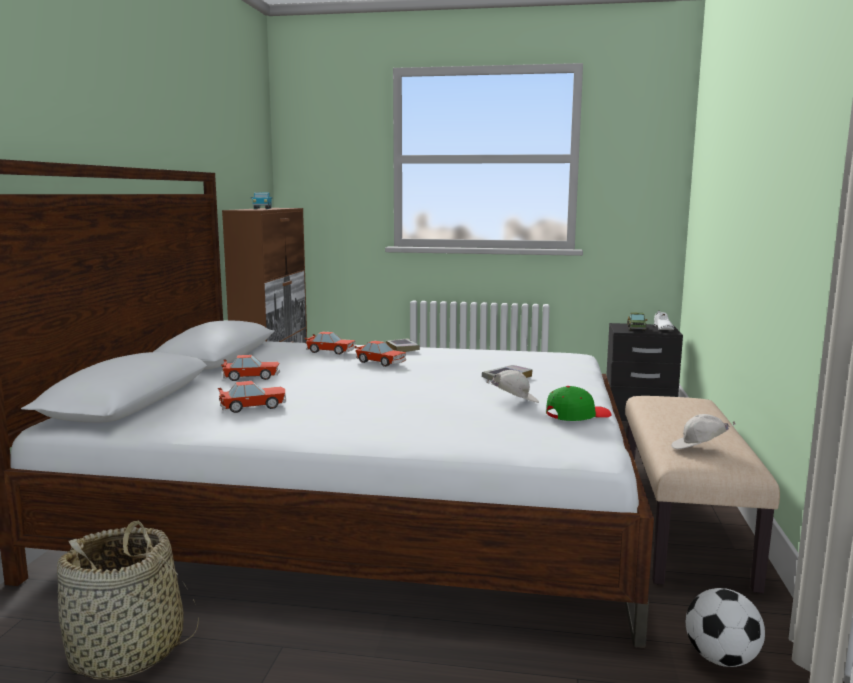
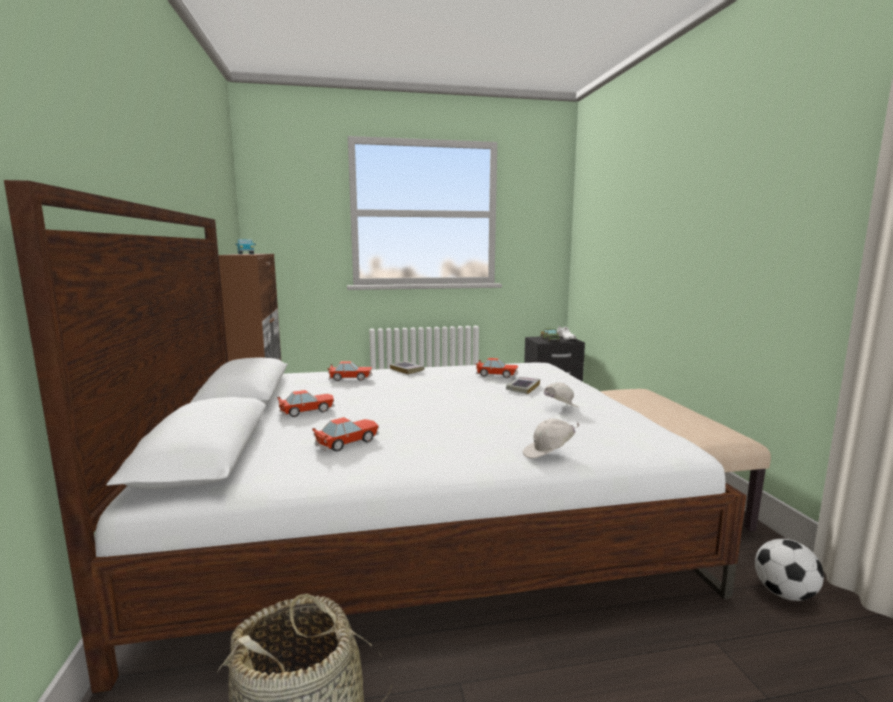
camera: 20 degrees left, 0 degrees up
toy car [355,341,406,367] -> toy car moved to [475,358,518,378]
green cap [546,386,611,421] -> none
white cap [671,414,736,449] -> white cap moved to [523,419,579,459]

